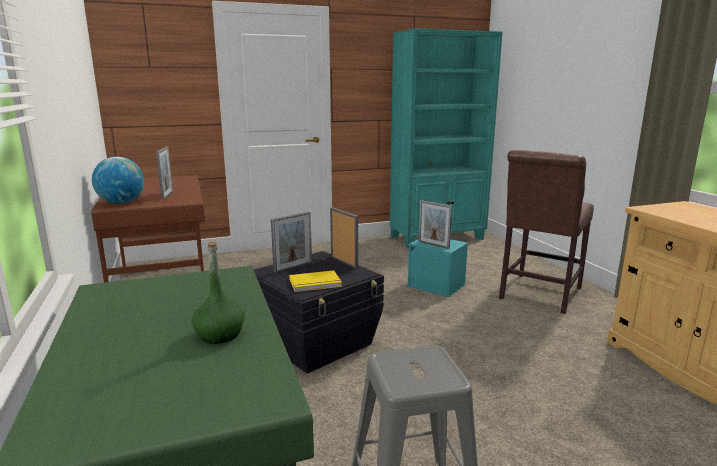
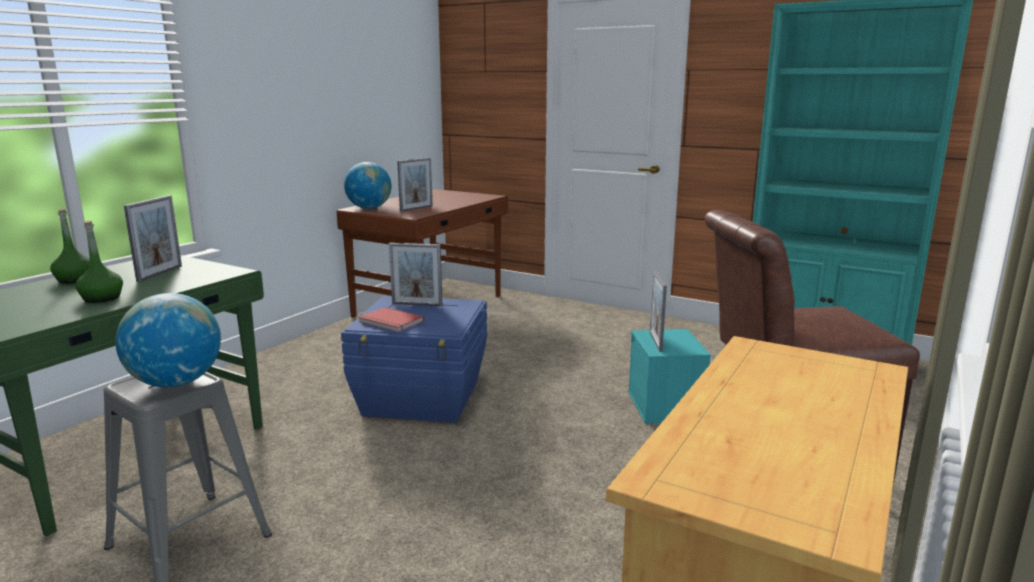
camera: 50 degrees right, 0 degrees up
black storage box [254,251,384,374] -> blue storage box [341,296,487,423]
yellow book [289,270,342,292] -> red book [359,307,424,332]
picture frame [330,207,358,269] -> picture frame moved to [124,195,182,282]
none -> green bottle [50,208,90,284]
none -> globe [116,293,221,387]

